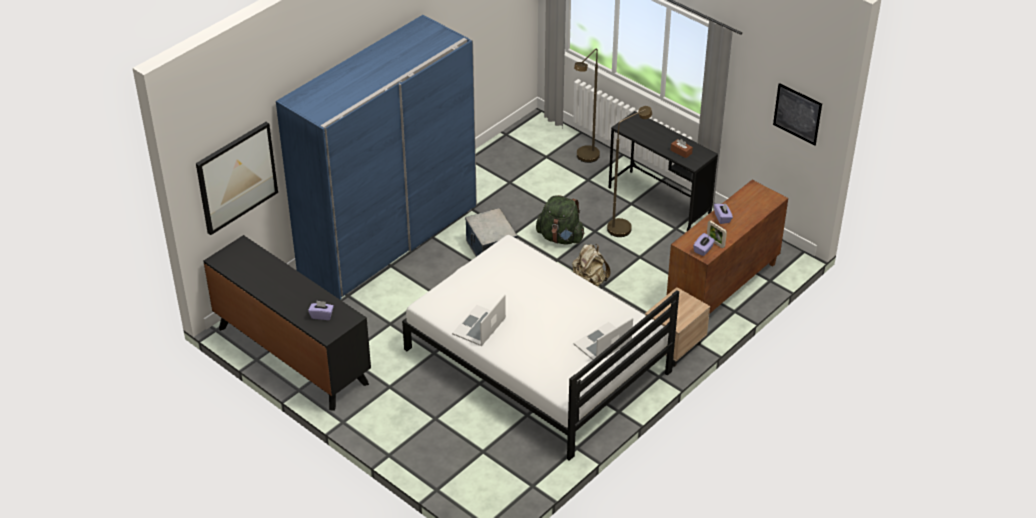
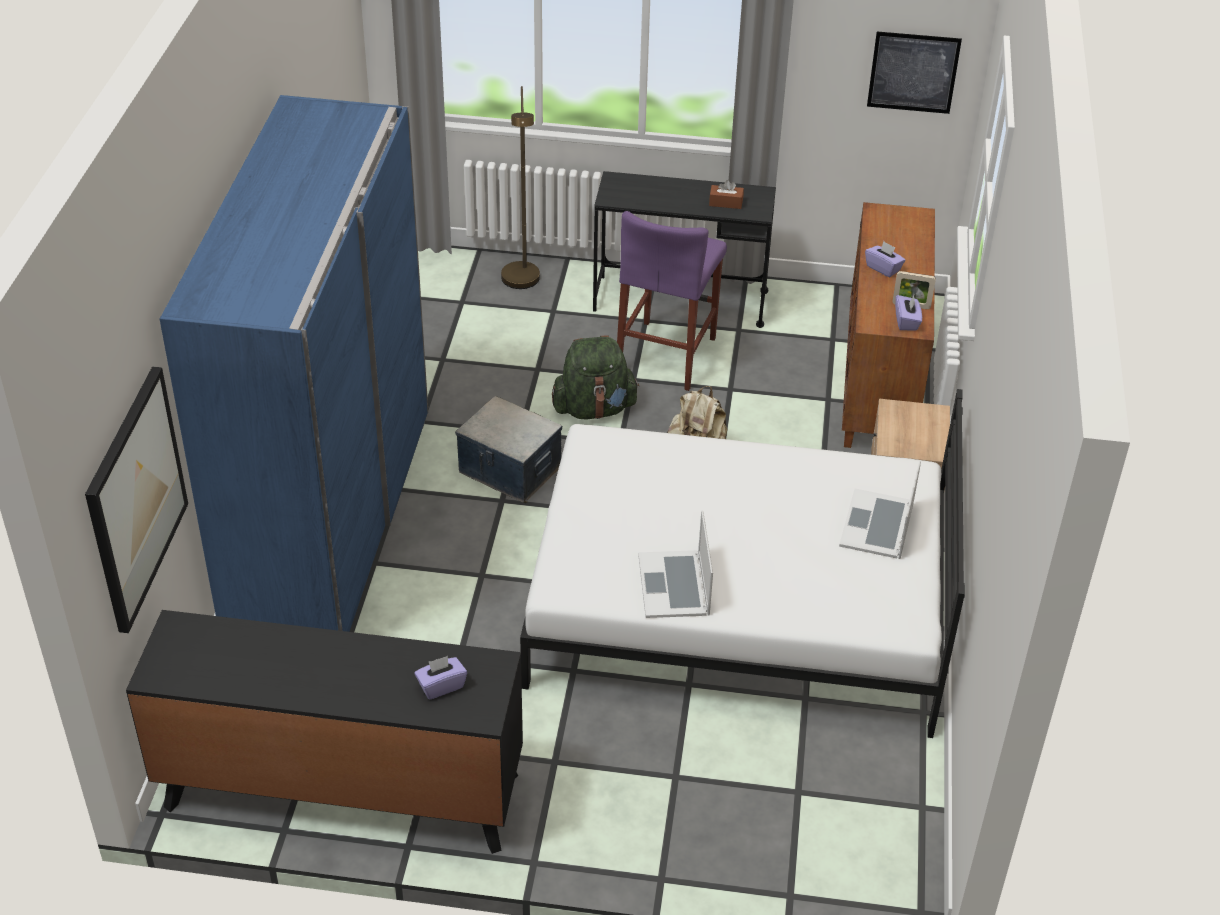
camera: 35 degrees left, 0 degrees up
brown floor lamp [607,106,652,237] -> purple stool [617,211,727,391]

